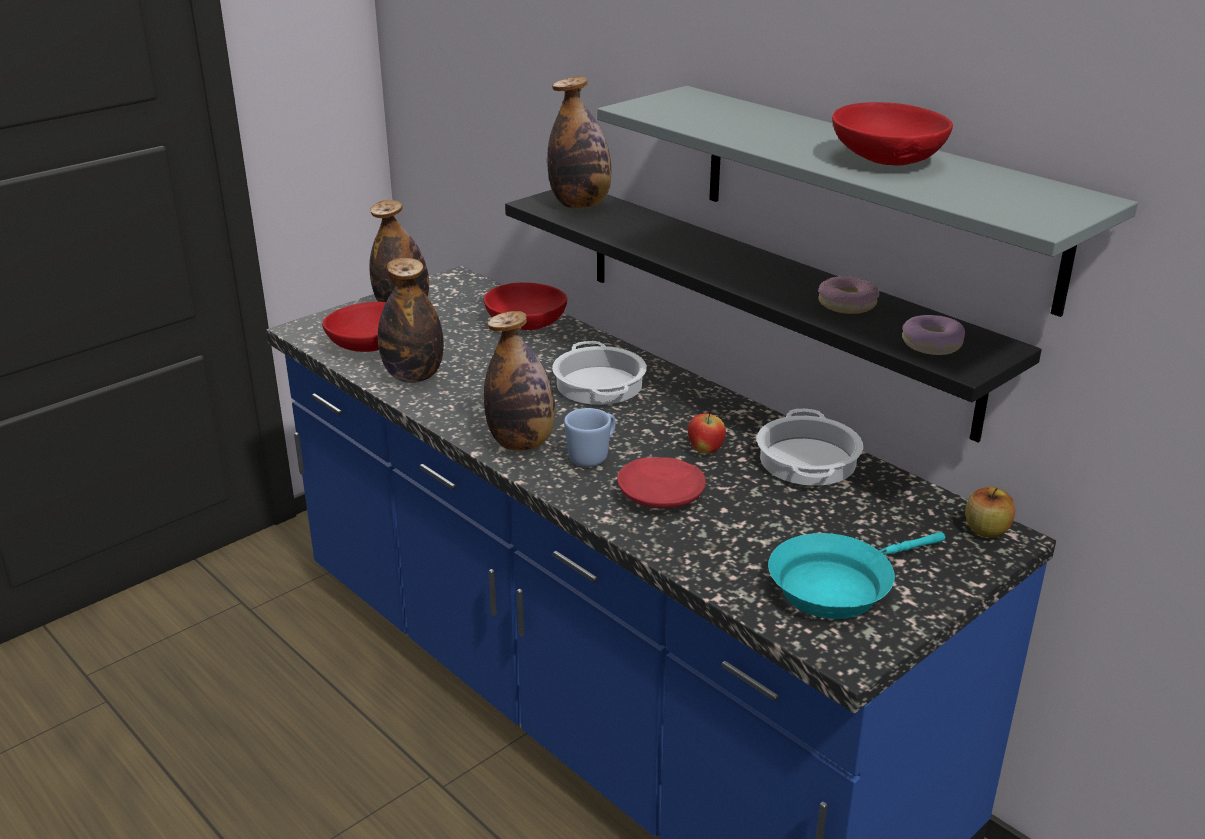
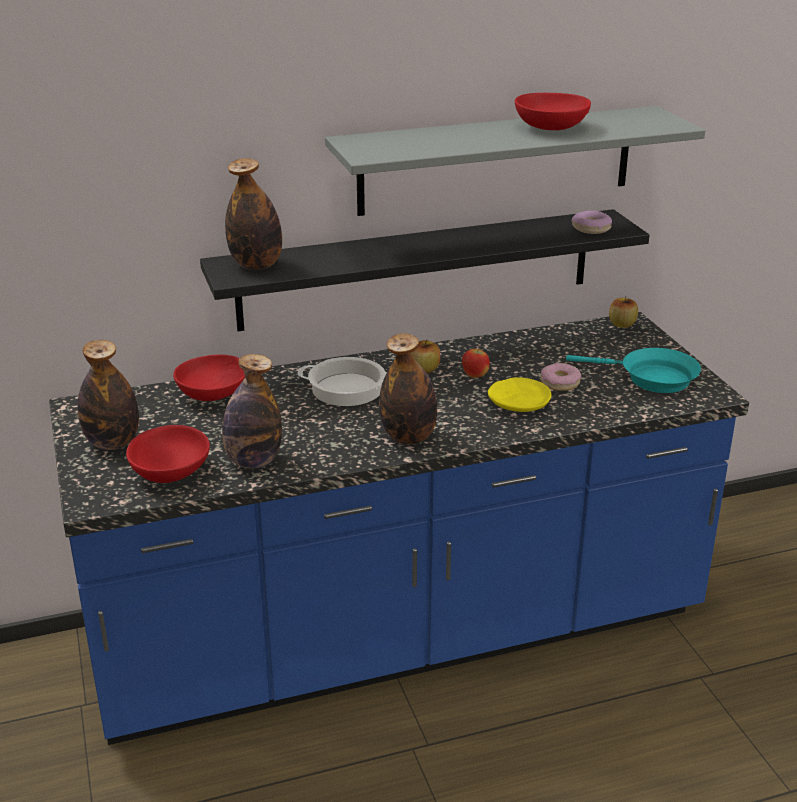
camera: 65 degrees left, 0 degrees up
blue mug [564,408,616,467] -> none
red plate [617,457,706,508] -> yellow plate [488,377,552,412]
cooking pot [757,409,863,486] -> none
turquoise frying pan [768,532,945,619] -> turquoise frying pan turned 60 degrees counterclockwise [566,348,701,393]
donut [818,276,879,314] -> donut moved to [540,363,581,391]
none -> apple [411,340,440,373]

